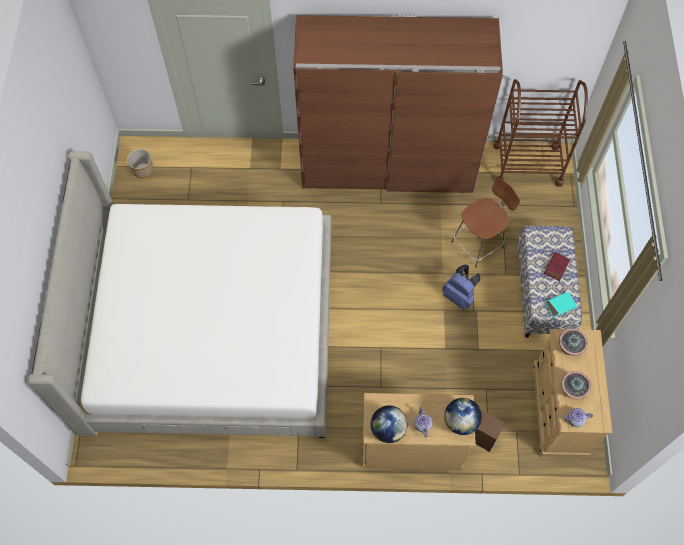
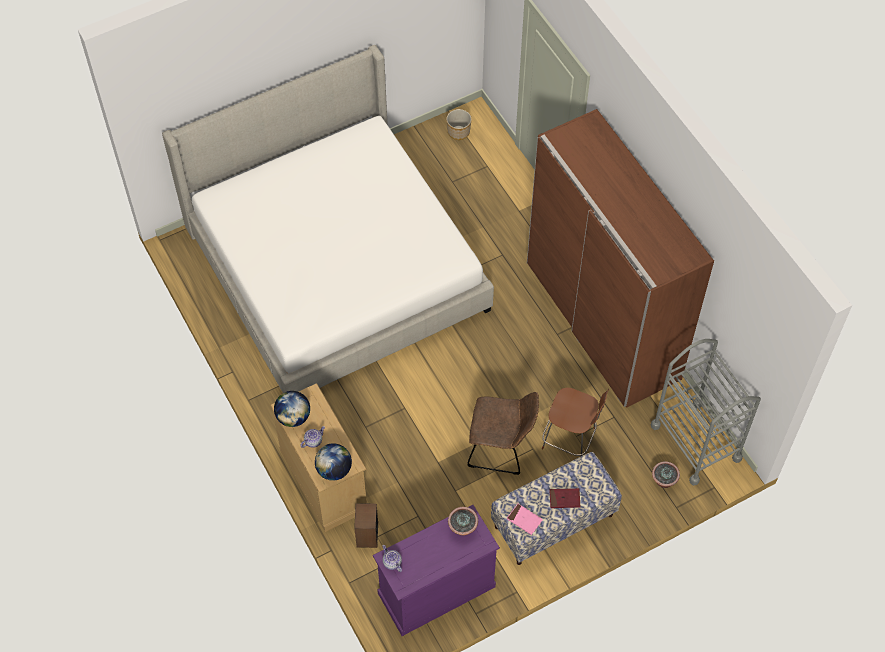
camera: 60 degrees right, 5 degrees down
blue backpack [442,264,480,309] -> brown chair [467,392,539,475]
brown cart [493,79,588,187] -> grey cart [651,339,761,486]
beige dresser [533,329,612,458] -> purple dresser [372,505,500,636]
turquoise book [544,291,577,317] -> pink book [507,504,542,535]
potted plant [561,371,591,399] -> potted plant moved to [652,461,680,488]

